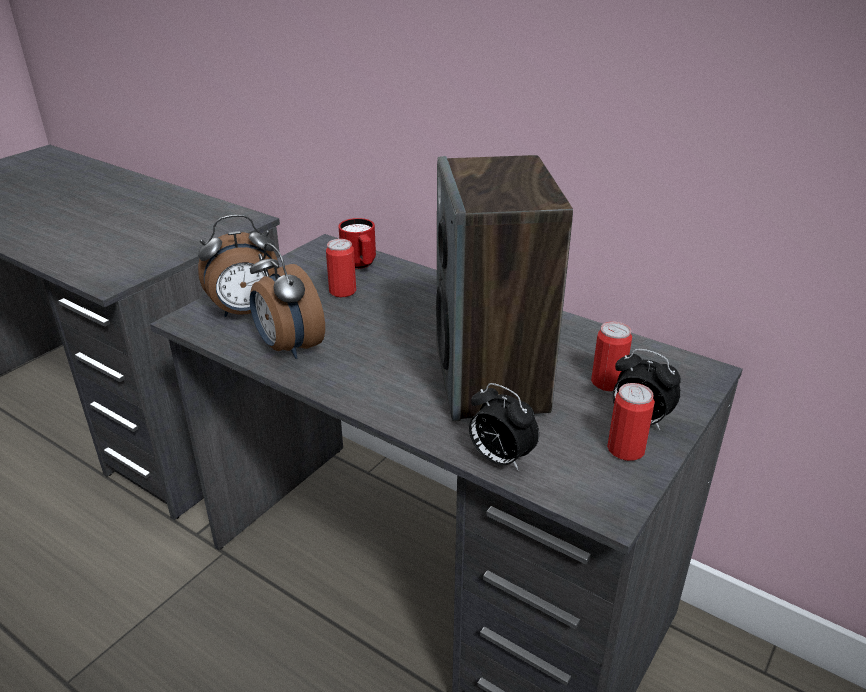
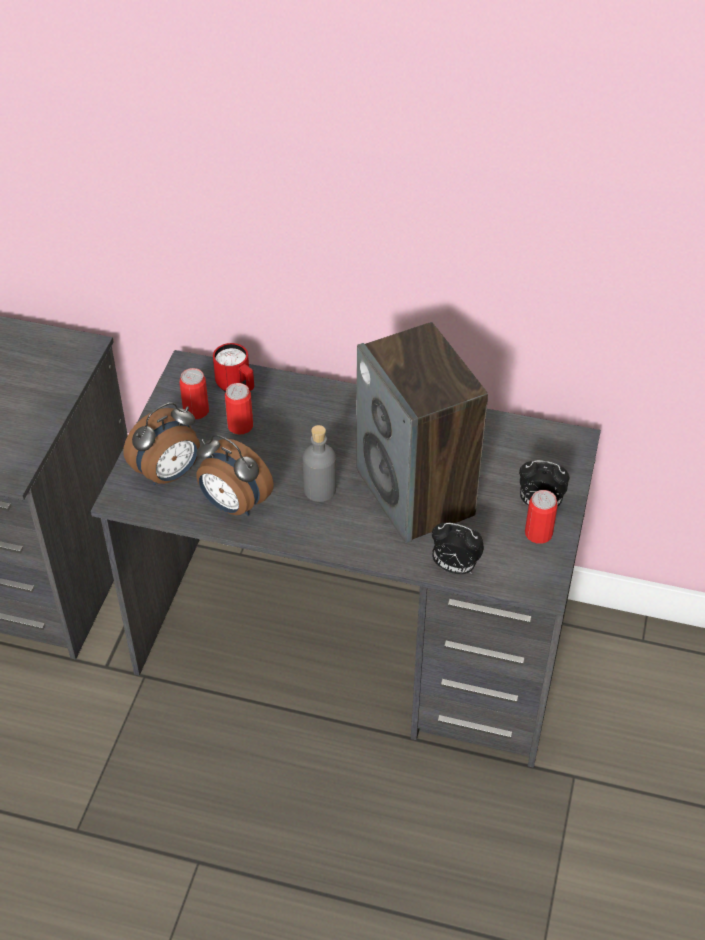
camera: 20 degrees left, 15 degrees up
can [591,322,632,391] -> can moved to [180,368,209,419]
none -> grey bottle [303,425,336,502]

